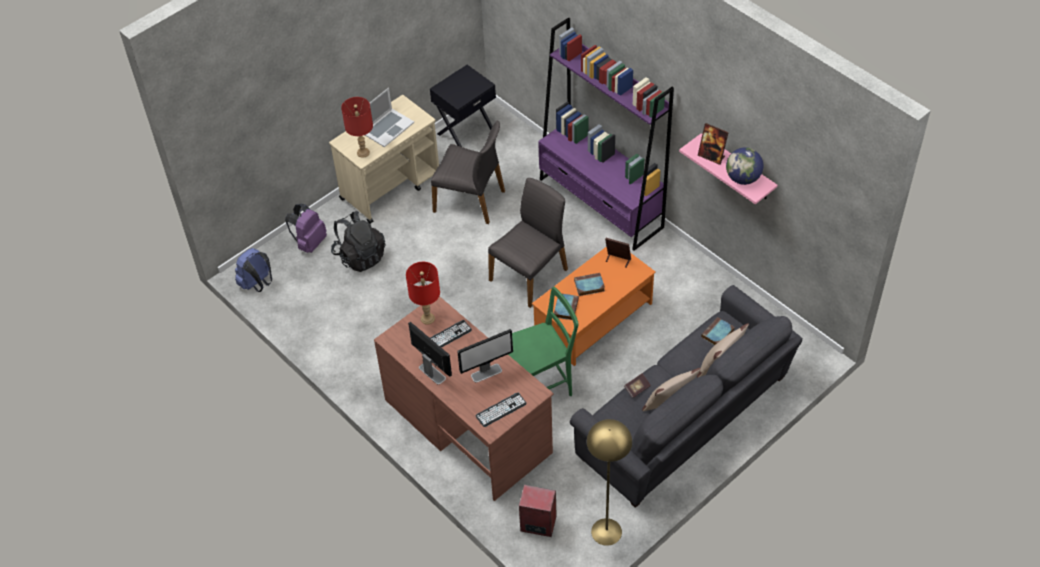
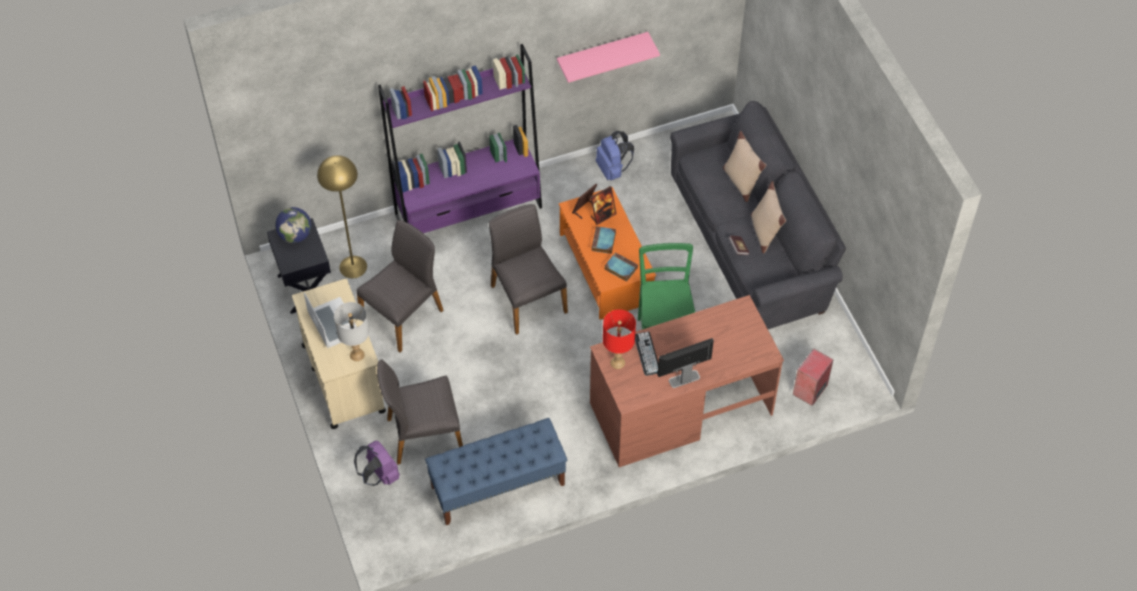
camera: 70 degrees left, 5 degrees up
blue backpack [235,248,272,292] -> blue backpack moved to [596,131,634,180]
black backpack [331,211,386,272] -> grey chair [377,359,463,465]
red table lamp [341,97,373,158] -> grey table lamp [334,302,369,361]
monitor [457,329,513,382] -> none
keyboard [475,393,527,427] -> none
yellow floor lamp [587,419,632,546] -> yellow floor lamp moved to [317,155,367,278]
picture frame [698,123,729,165] -> picture frame moved to [590,186,617,225]
book [701,317,734,346] -> none
globe [726,147,763,185] -> globe moved to [275,207,311,243]
none -> blue bench [425,418,567,525]

